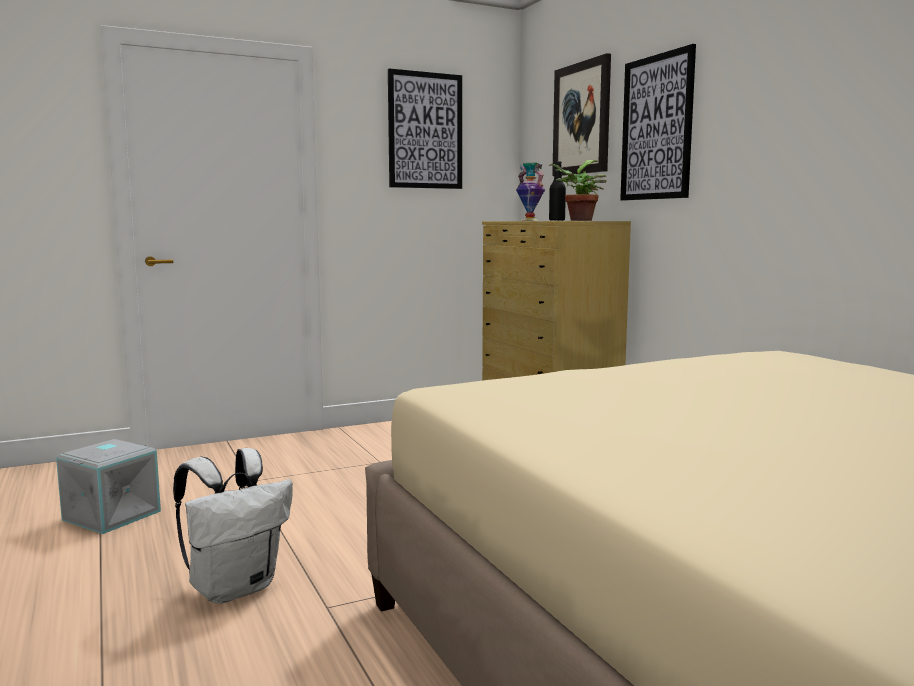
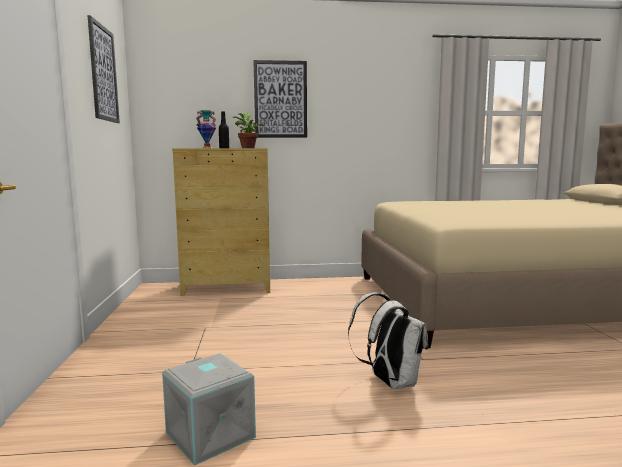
camera: 70 degrees left, 0 degrees up
picture [552,53,611,176] -> none

